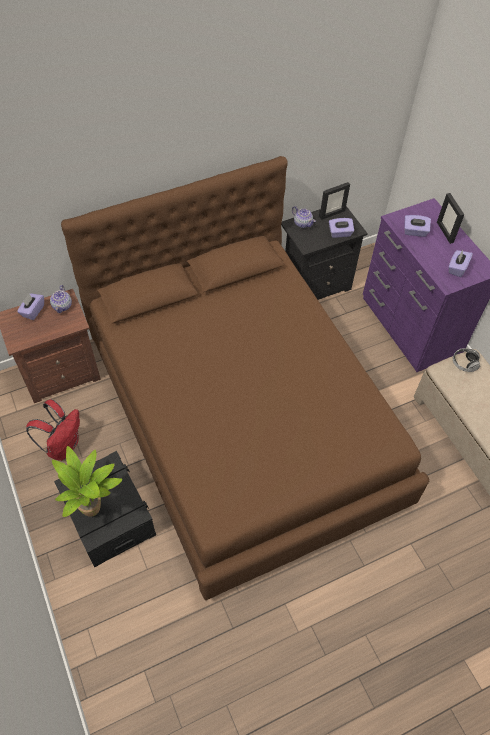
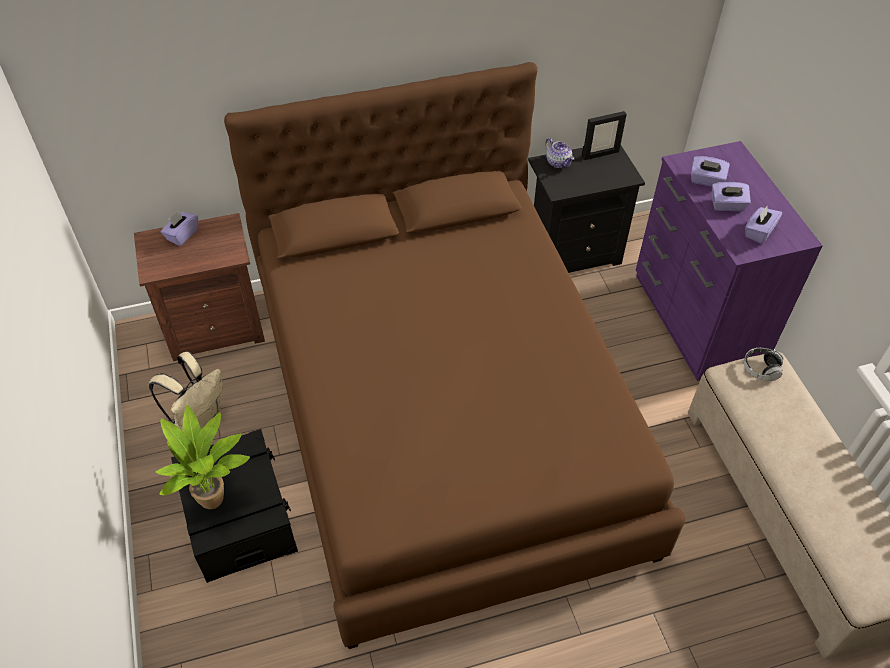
camera: 10 degrees right, 5 degrees down
red backpack [26,399,80,461] -> beige backpack [149,352,223,431]
teapot [50,285,72,313] -> none
purple tissue box [329,218,354,238] -> purple tissue box moved to [712,182,751,211]
picture frame [437,193,464,244] -> none

